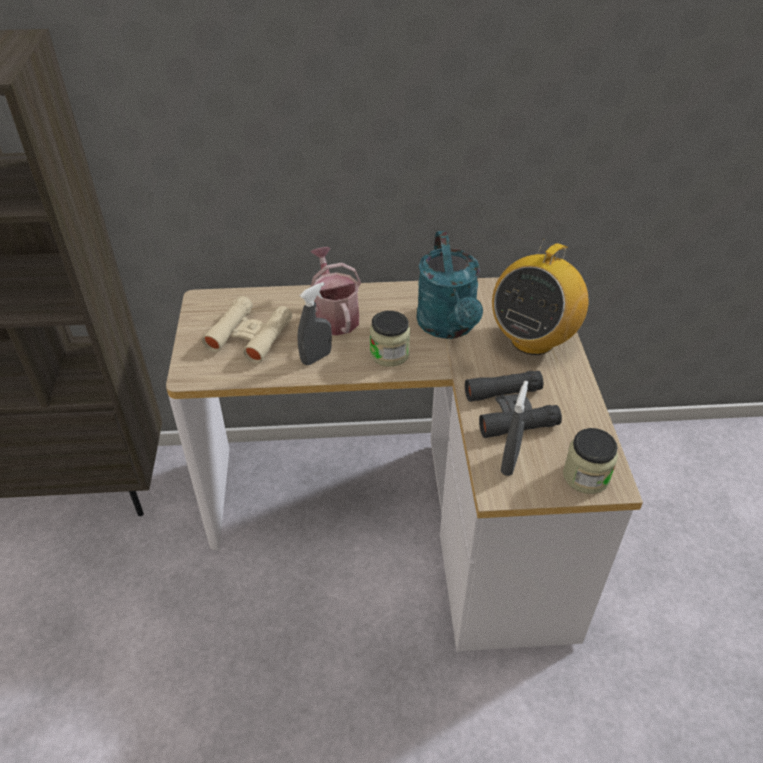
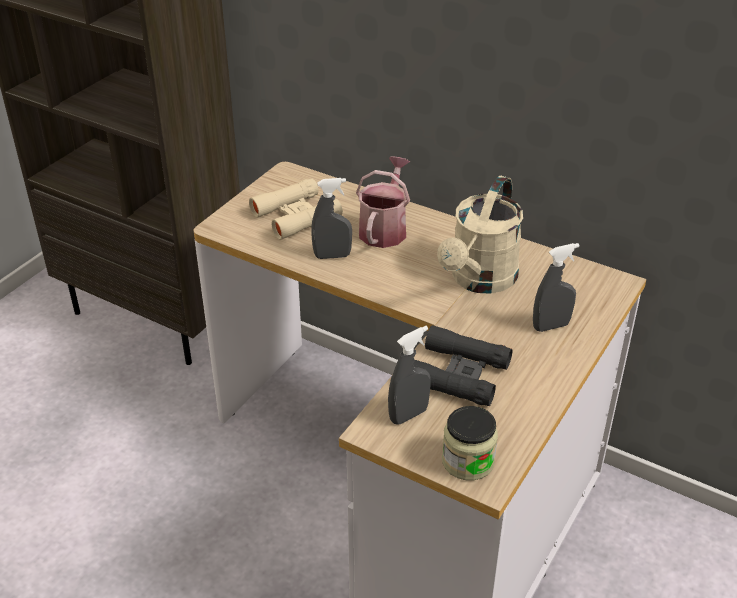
camera: 35 degrees right, 5 degrees down
jar [370,311,410,367] -> none
turquoise watering can [417,231,483,339] -> beige watering can [437,175,523,294]
radio [492,239,588,355] -> grey spray bottle [533,243,580,332]

